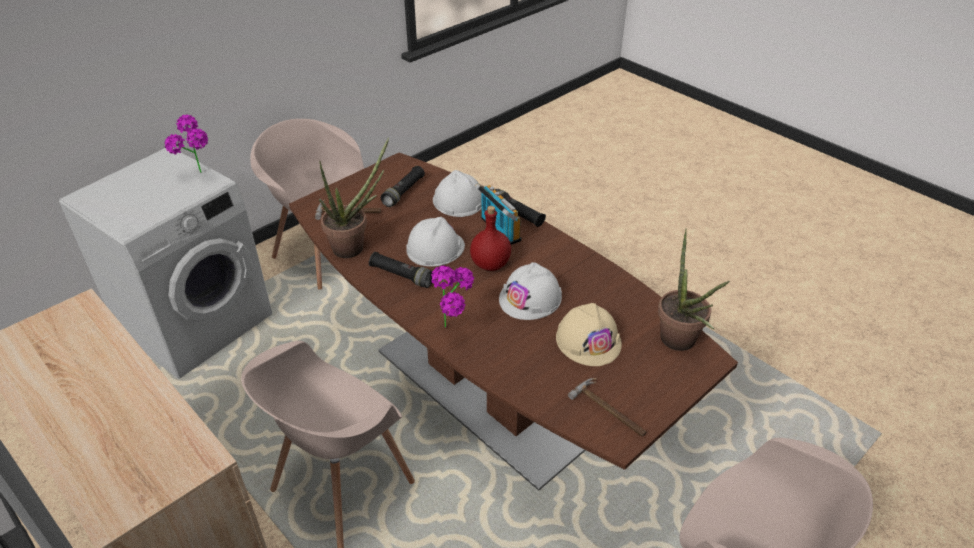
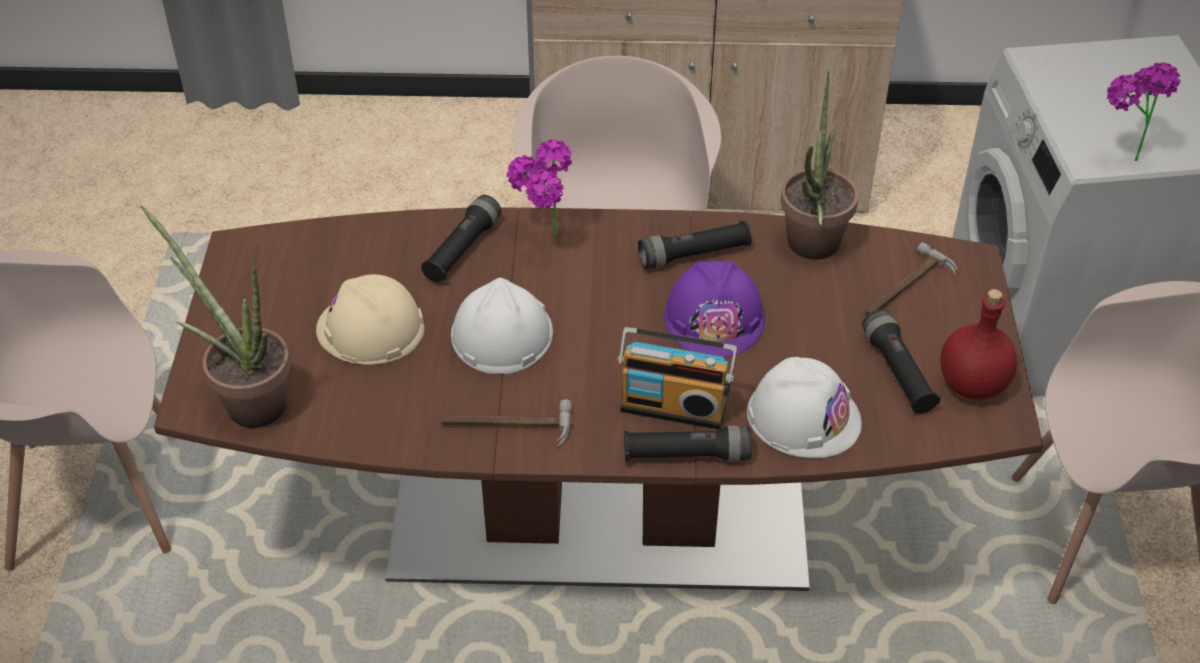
camera: 135 degrees right, 5 degrees up
white hard hat [406,217,465,266] -> purple hard hat [664,261,765,358]
red bottle [470,206,511,271] -> red bottle moved to [940,289,1017,399]
hammer [568,378,646,436] -> hammer moved to [441,399,572,448]
none -> black flashlight [421,195,501,282]

